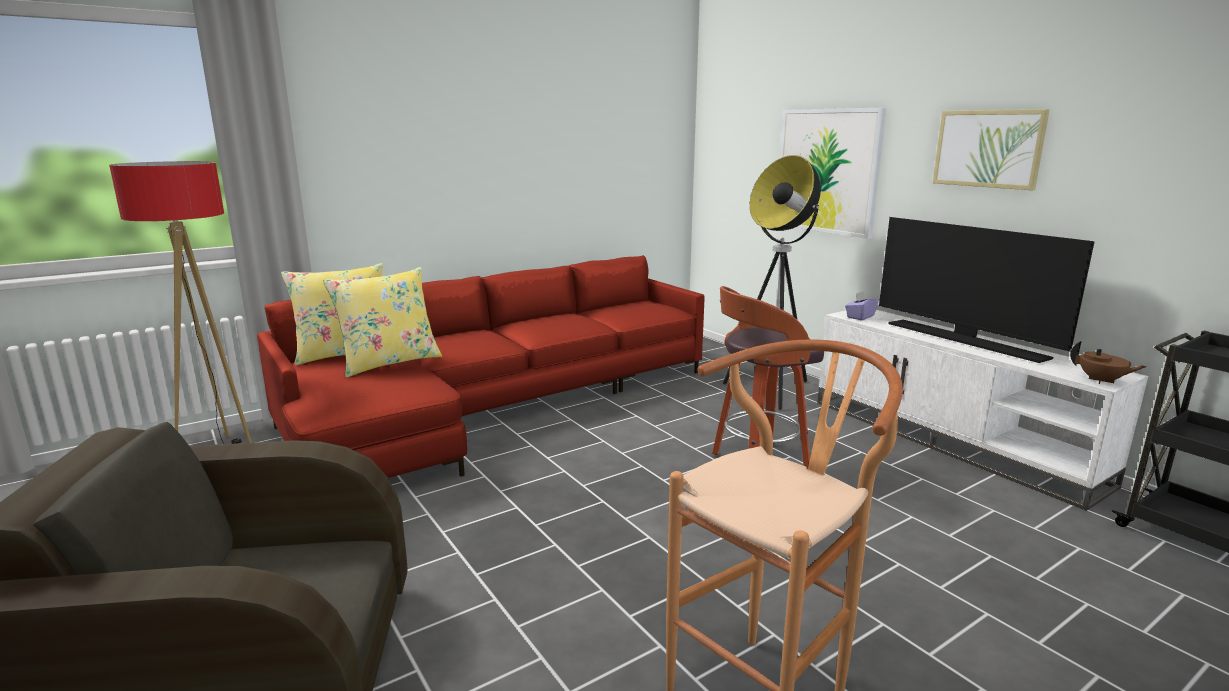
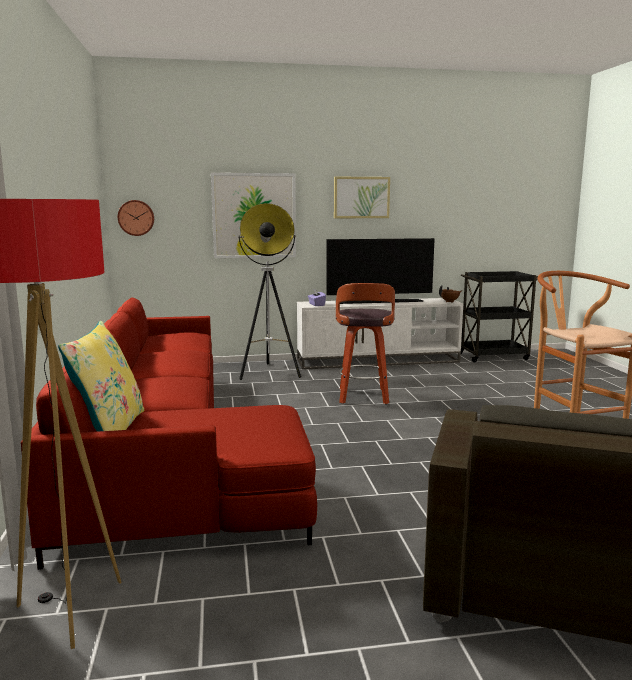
camera: 65 degrees left, 5 degrees down
yellow pillow [323,267,442,377] -> none
none -> wall clock [118,200,154,236]

